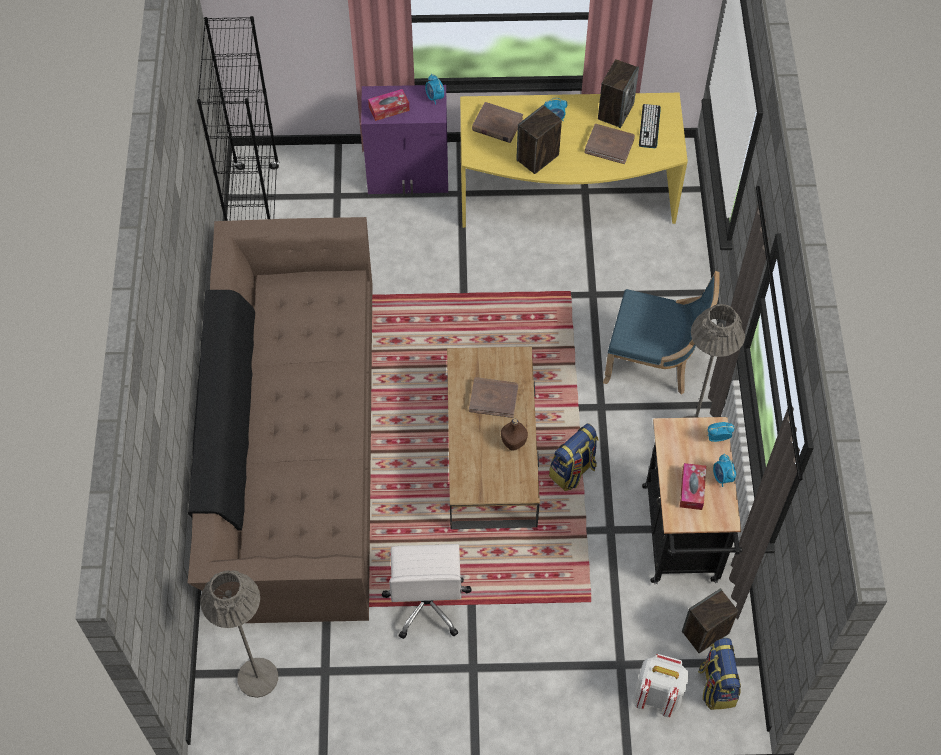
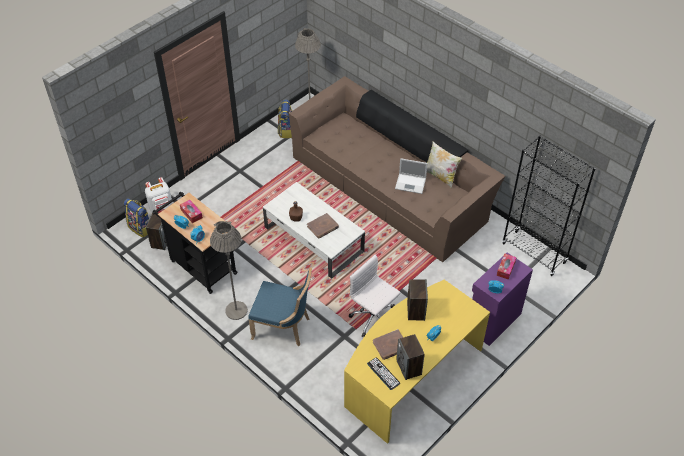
camera: 135 degrees right, 10 degrees down
white office chair [382,544,472,639] -> white office chair moved to [349,255,400,337]
brown coffee table [447,347,540,529] -> white coffee table [263,182,365,279]
brown book [472,102,523,143] -> none
backpack [549,424,598,491] -> backpack moved to [278,99,292,138]
blue chair [603,271,720,395] -> blue chair turned 135 degrees counterclockwise [248,267,312,346]
none -> laptop [395,158,428,194]
none -> pillow [427,142,462,188]

